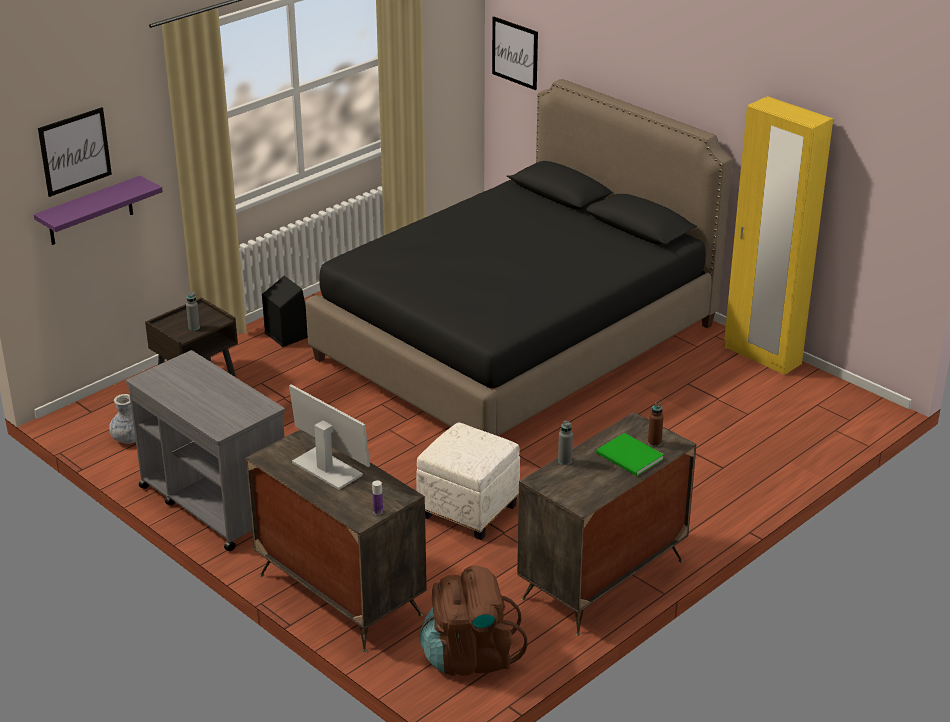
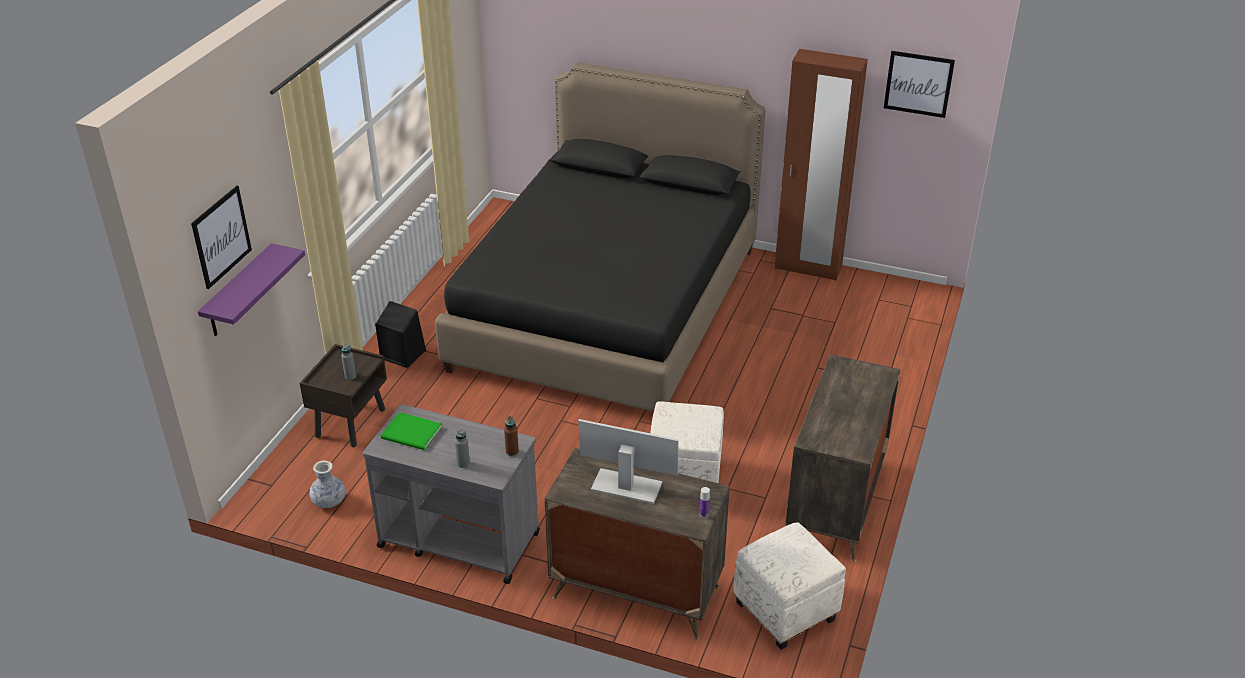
camera: 25 degrees left, 5 degrees up
brown backpack [420,566,528,676] -> white ottoman [733,522,846,650]
picture [492,17,538,90] -> picture moved to [884,51,955,118]
grey bottle [558,421,573,465] -> grey bottle moved to [455,429,470,468]
green book [596,433,664,476] -> green book moved to [381,412,442,450]
brown bottle [648,402,664,447] -> brown bottle moved to [504,416,519,457]
yellow wardrobe [724,96,833,375] -> brown wardrobe [775,49,868,281]

